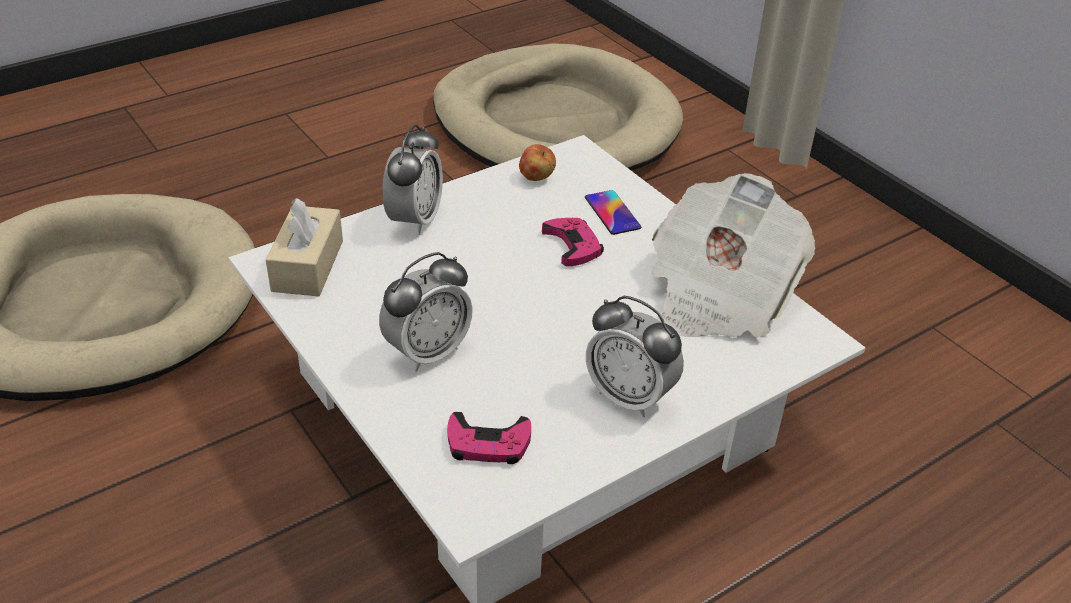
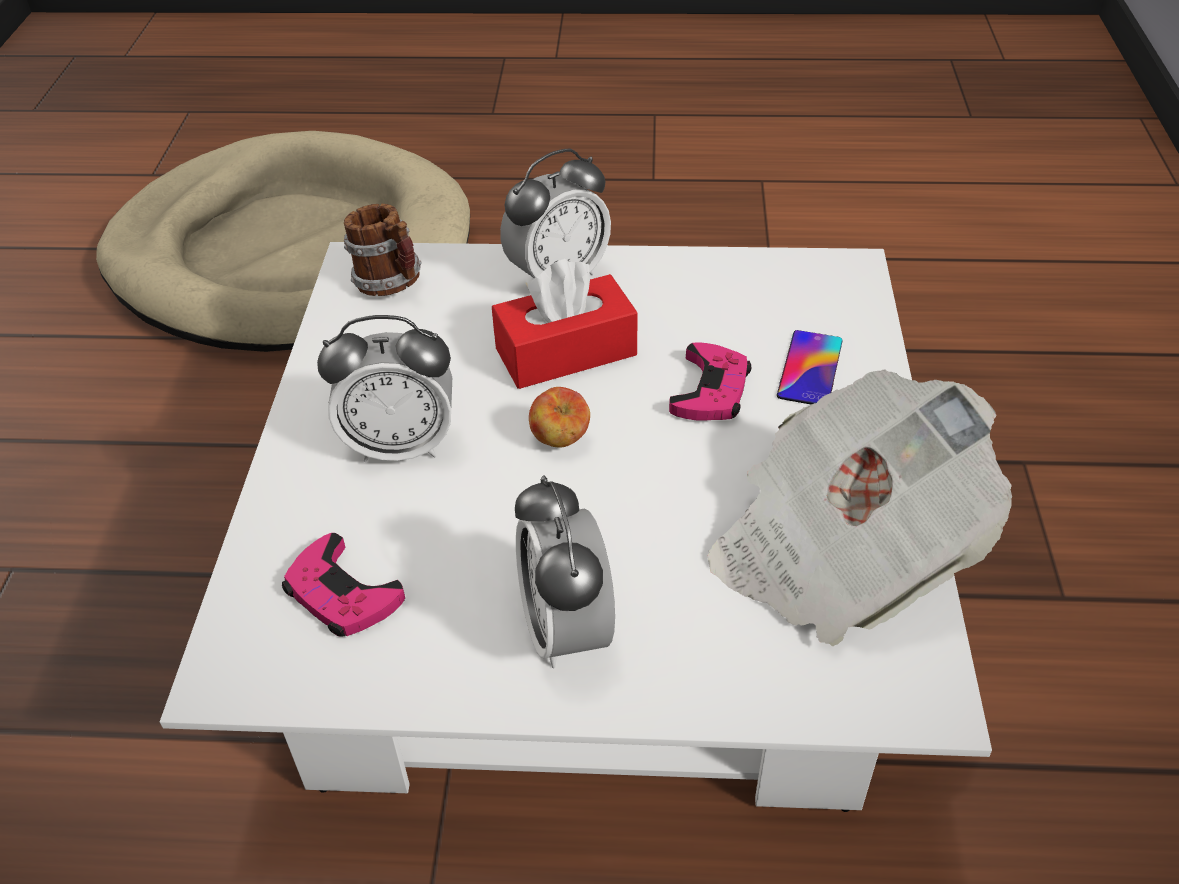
camera: 40 degrees right, 5 degrees up
beige tissue box [266,198,343,296] -> mug [344,204,422,296]
beige dog bed [433,43,683,171] -> none
apple [519,144,556,181] -> apple moved to [529,387,590,448]
none -> red tissue box [492,259,638,389]

